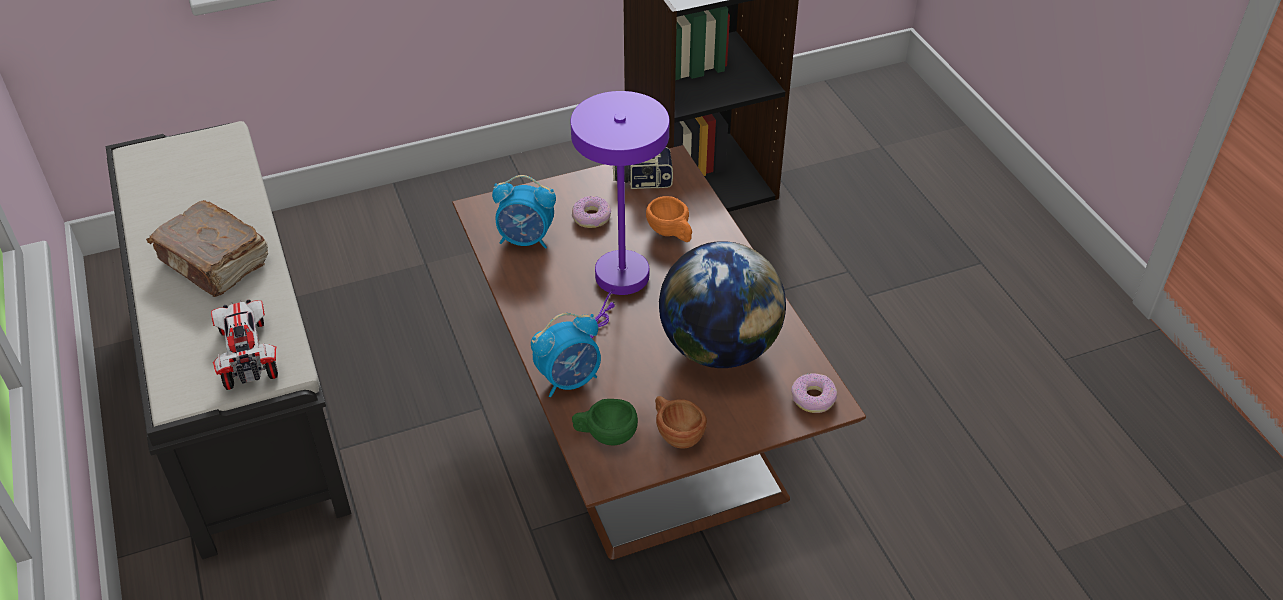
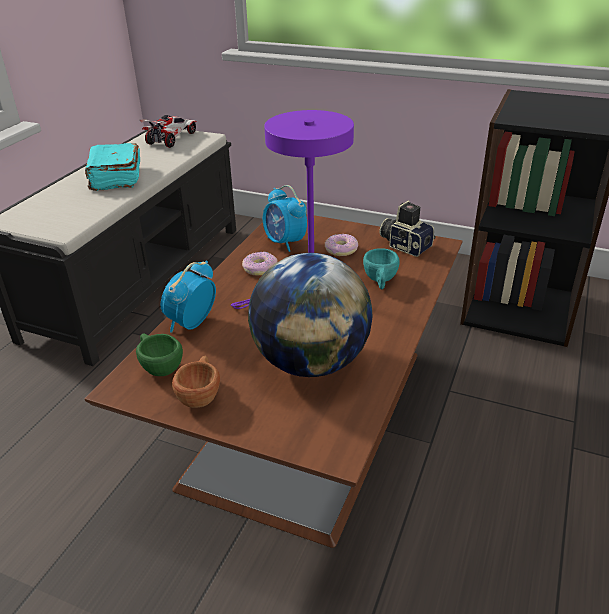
camera: 45 degrees right, 10 degrees down
brown book [146,200,268,297] -> turquoise book [85,143,140,191]
toy car [211,299,278,390] -> toy car moved to [140,115,197,148]
alarm clock [531,313,601,397] -> alarm clock turned 105 degrees clockwise [161,261,216,332]
orange cup [646,196,692,242] -> turquoise cup [363,248,400,289]
donut [791,373,837,413] -> donut moved to [242,251,277,276]

